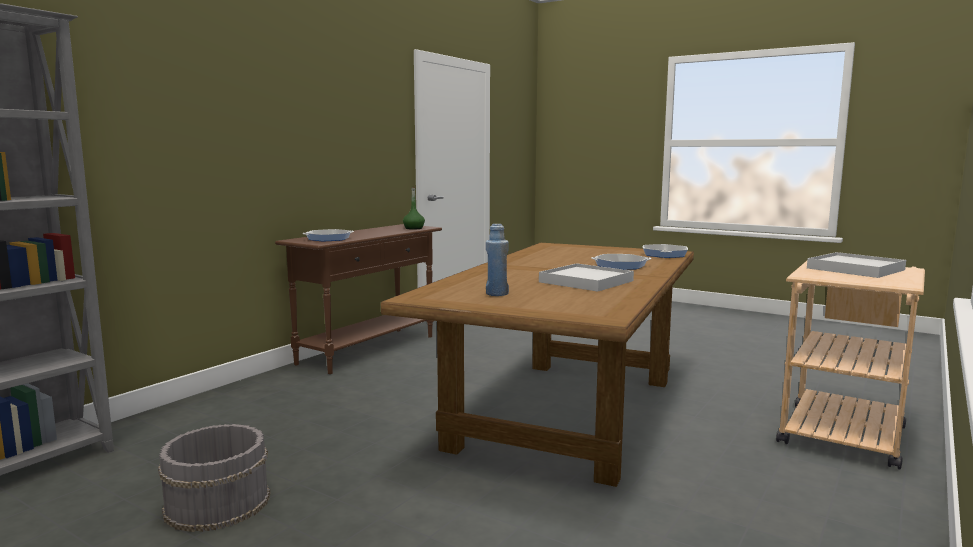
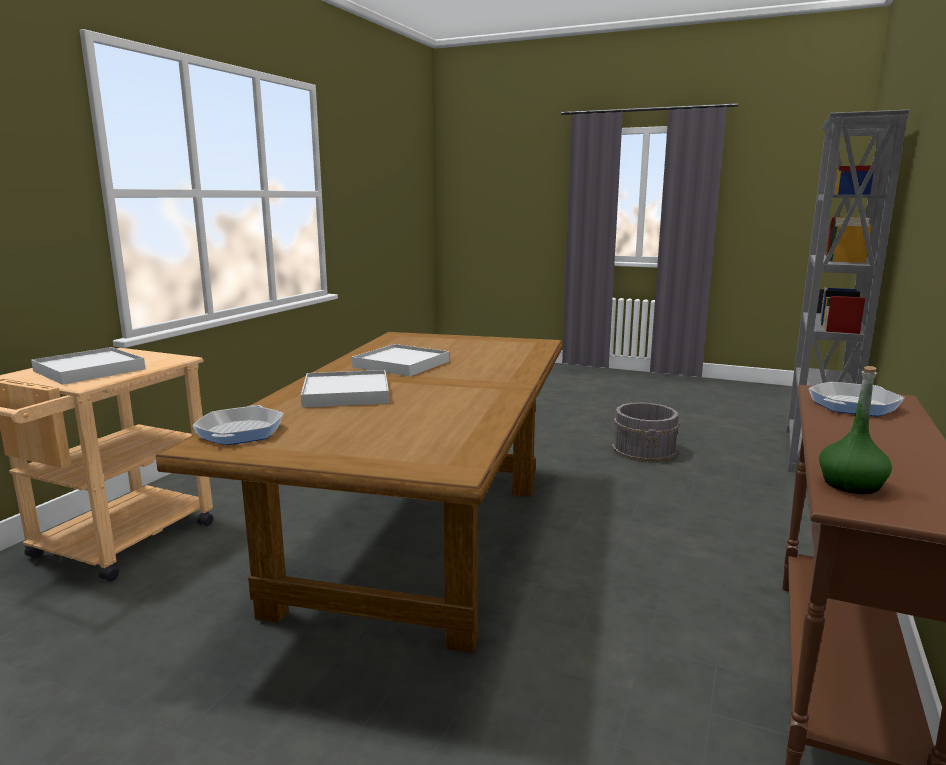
camera: 170 degrees right, 5 degrees up
blue bottle [486,224,509,296] -> none
frying pan [591,254,651,270] -> white tray [301,370,389,408]

